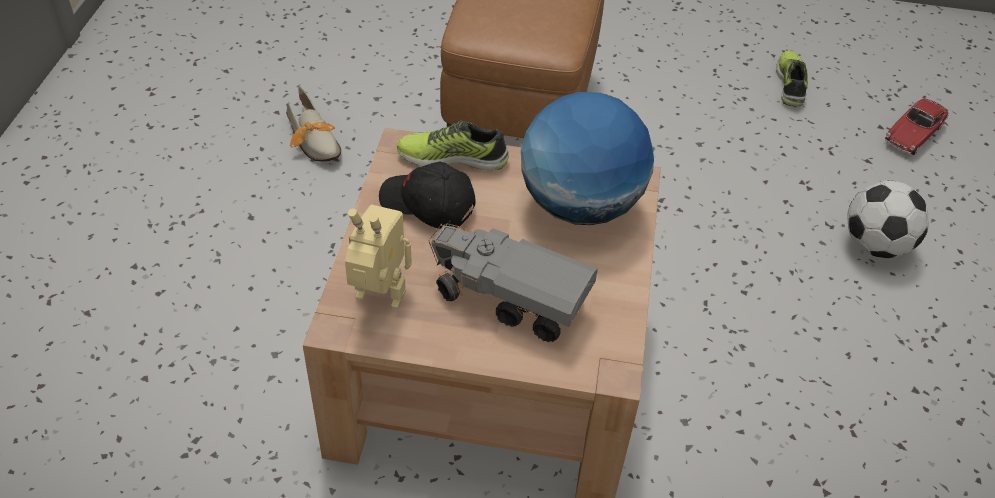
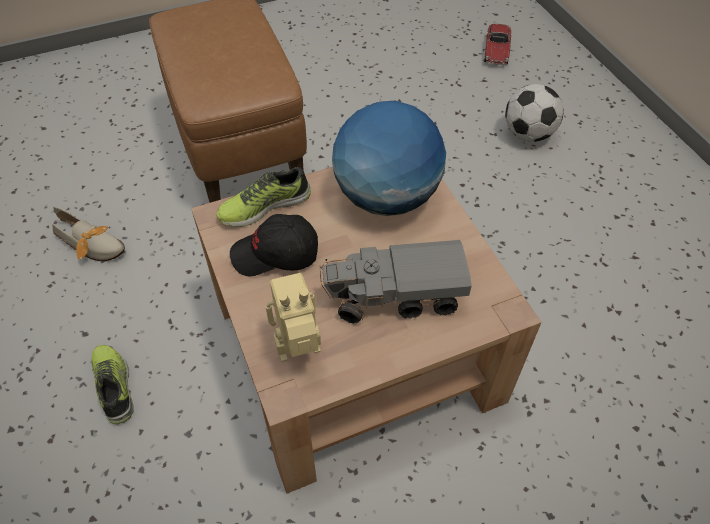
camera: 30 degrees left, 5 degrees up
shoe [776,51,808,107] -> shoe moved to [92,345,134,424]

